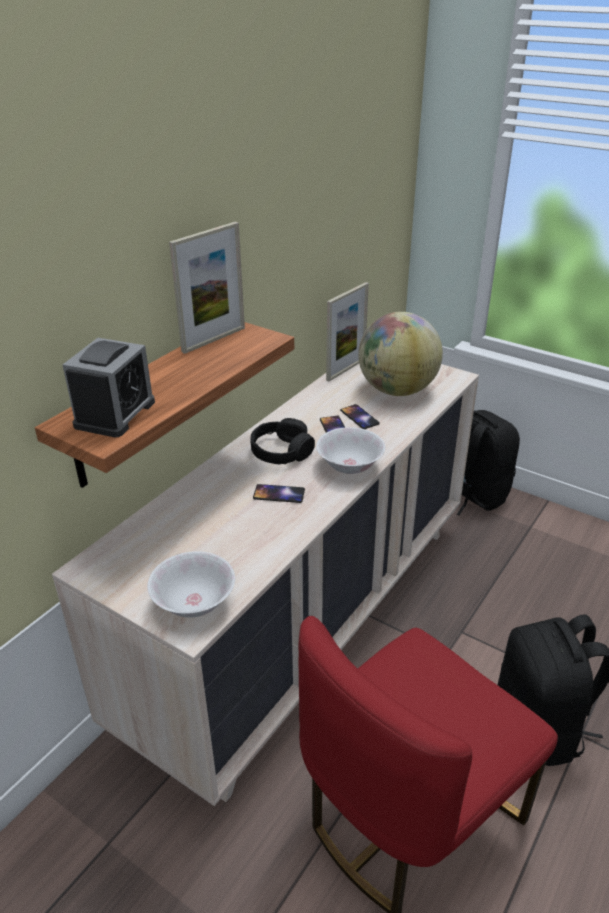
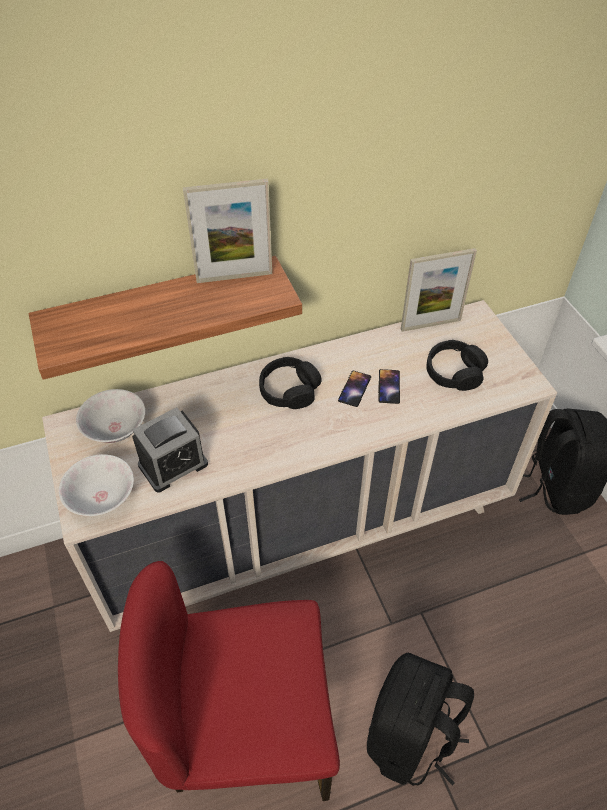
camera: 35 degrees right, 15 degrees up
alarm clock [63,338,155,438] -> alarm clock moved to [132,407,208,492]
phone [253,484,305,503] -> none
white bowl [316,427,385,474] -> white bowl moved to [76,389,145,443]
globe [358,312,443,396] -> black headphones [426,340,488,391]

